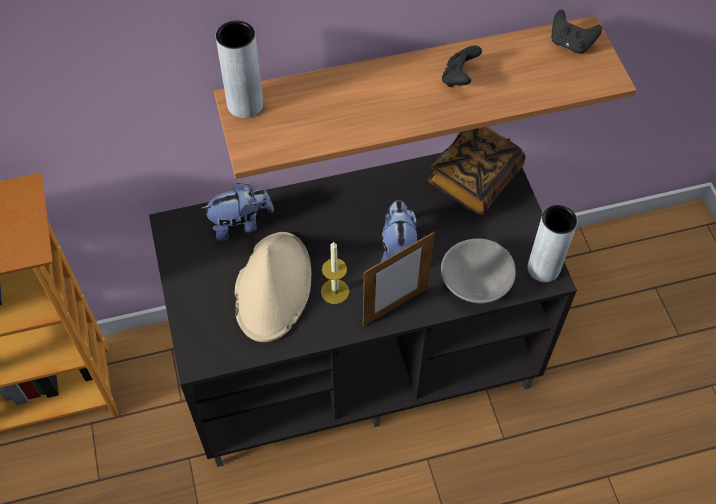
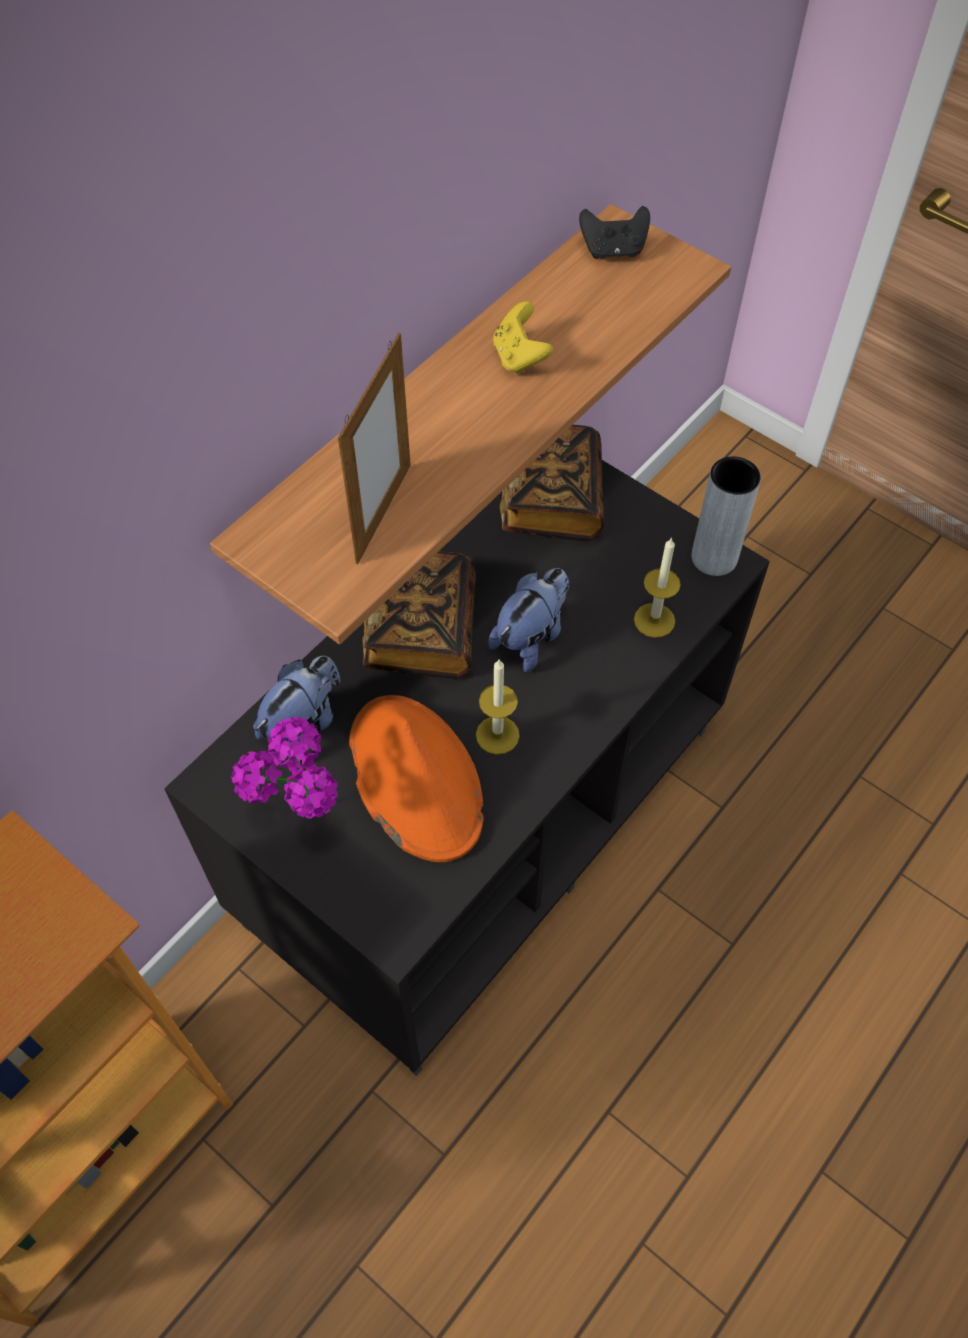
camera: 35 degrees left, 0 degrees up
grey vase [216,21,263,118] -> none
beige hat [235,232,311,342] -> orange hat [349,695,483,862]
picture frame [363,232,435,327] -> picture frame moved to [338,333,411,564]
plush toy [381,200,418,262] -> plush toy turned 75 degrees clockwise [488,568,569,672]
grey bowl [441,238,516,303] -> candle [634,537,681,638]
black game controller [442,45,482,87] -> yellow game controller [493,301,553,375]
none -> potted plant [231,717,338,819]
none -> book [362,552,476,679]

